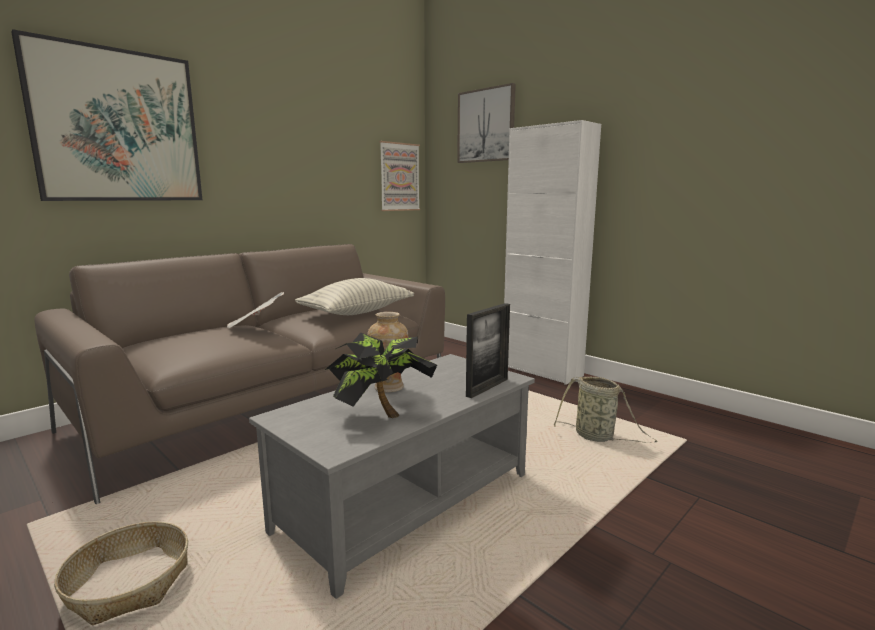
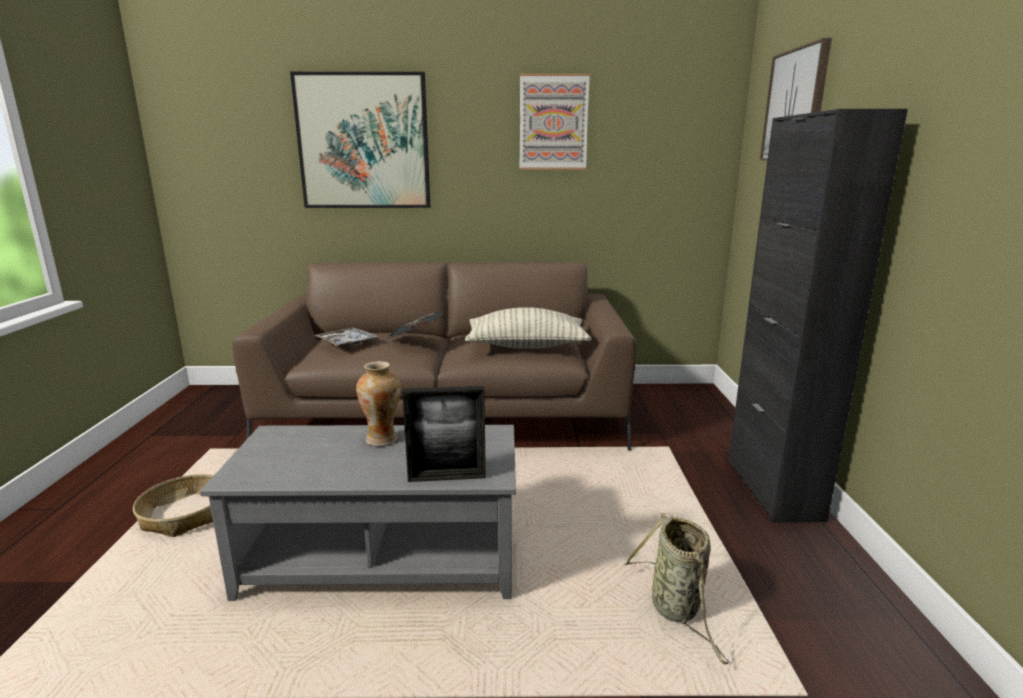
camera: 45 degrees right, 5 degrees up
potted plant [325,332,437,418] -> none
picture [379,141,420,211] -> picture moved to [520,74,590,170]
white cabinet [504,120,601,385] -> black cabinet [729,109,908,523]
none -> tray [314,328,379,346]

